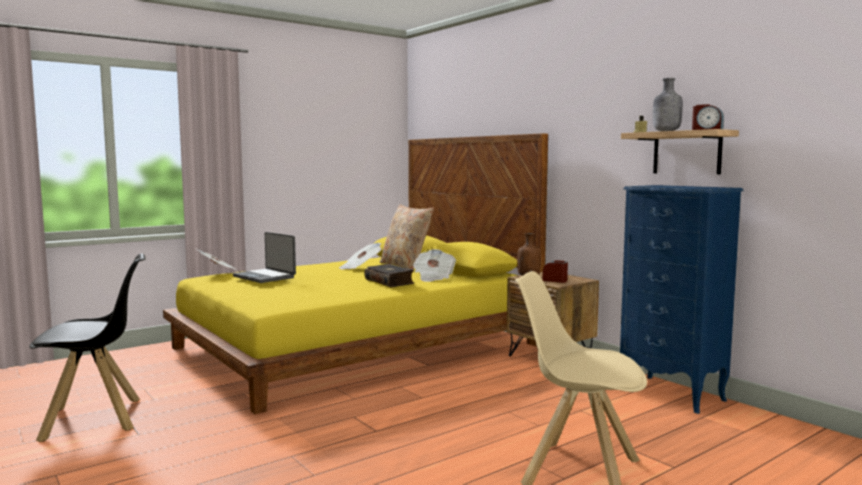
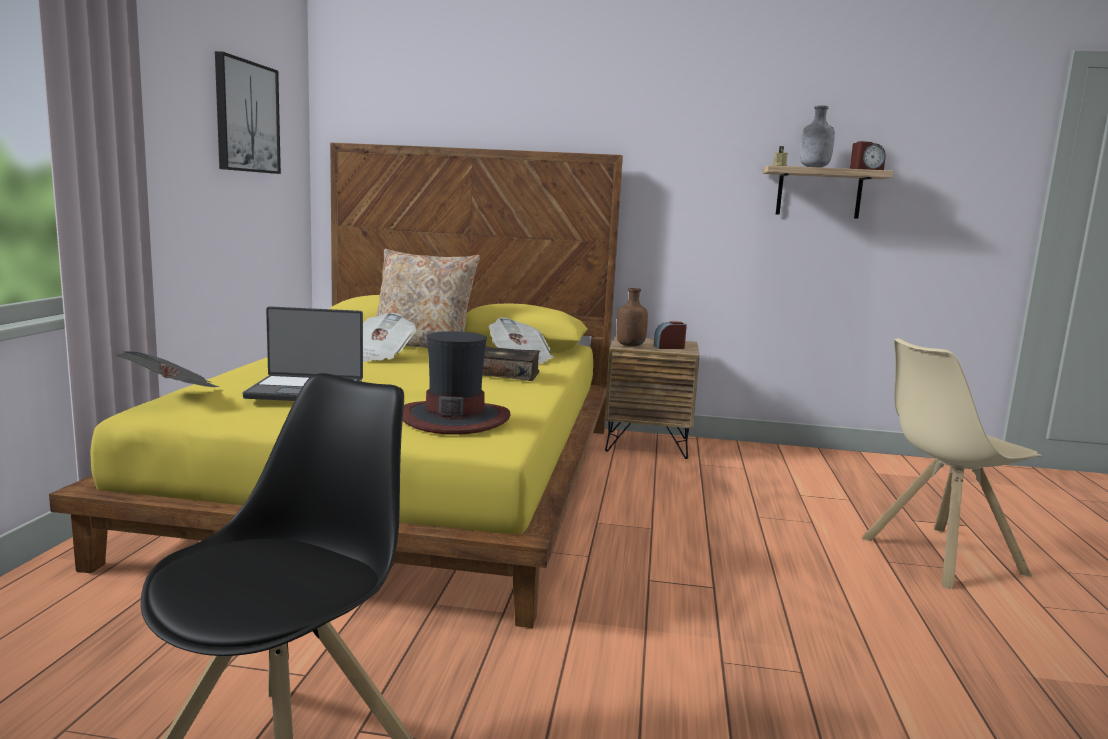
camera: 45 degrees left, 5 degrees up
blue dresser [620,185,743,414] -> none
none -> picture [215,51,281,174]
none -> hat [403,331,510,435]

